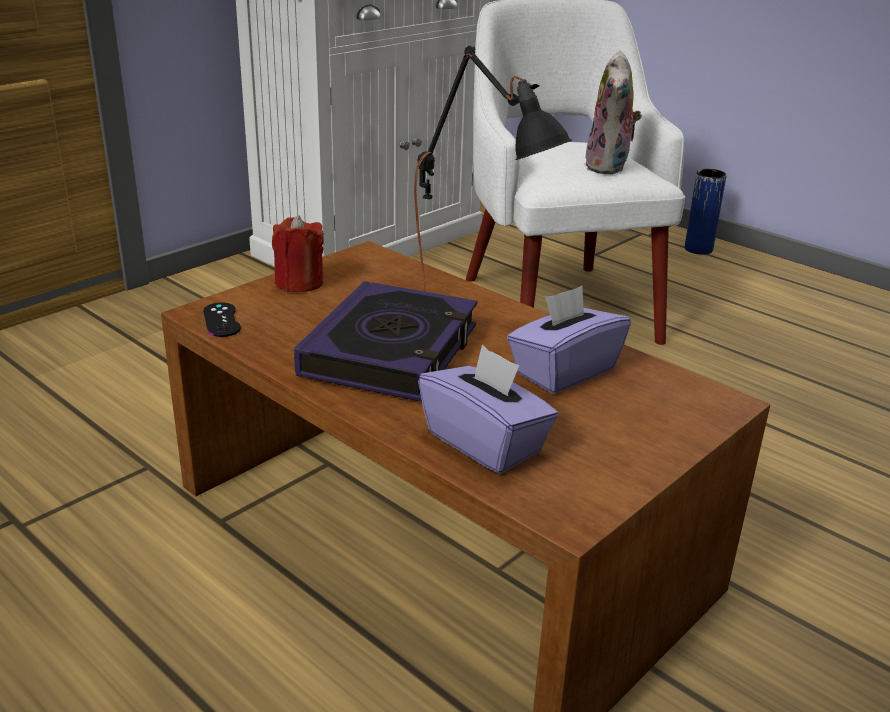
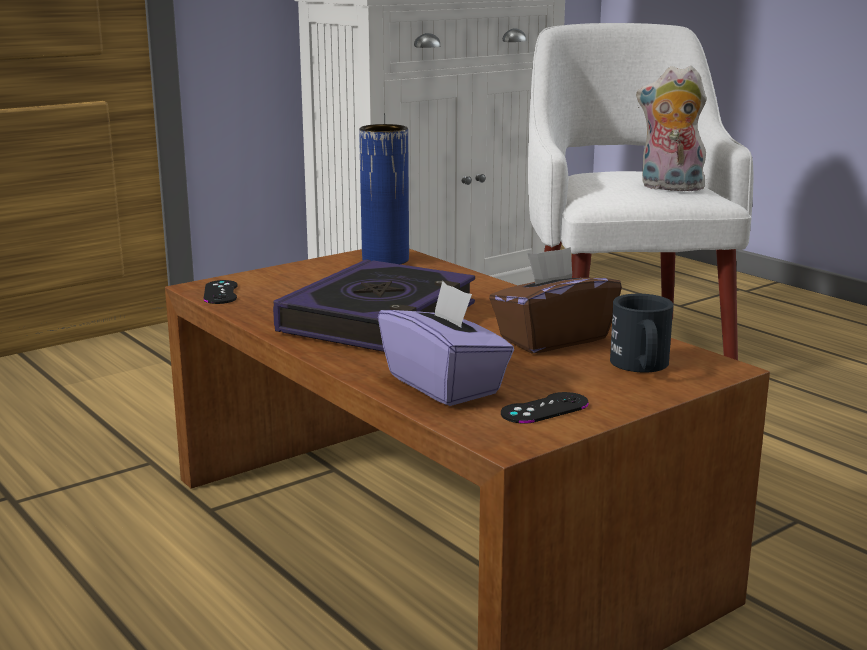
camera: 10 degrees right, 10 degrees down
red candle [272,215,324,292] -> none
black table lamp [414,46,572,292] -> none
purple tissue box [507,286,631,394] -> brown tissue box [489,247,622,354]
plush toy [585,51,642,175] -> plush toy turned 90 degrees clockwise [636,66,707,193]
blue vase [685,169,727,255] -> blue vase moved to [359,124,409,264]
none -> black game controller [501,392,589,424]
none -> black mug [610,294,673,373]

